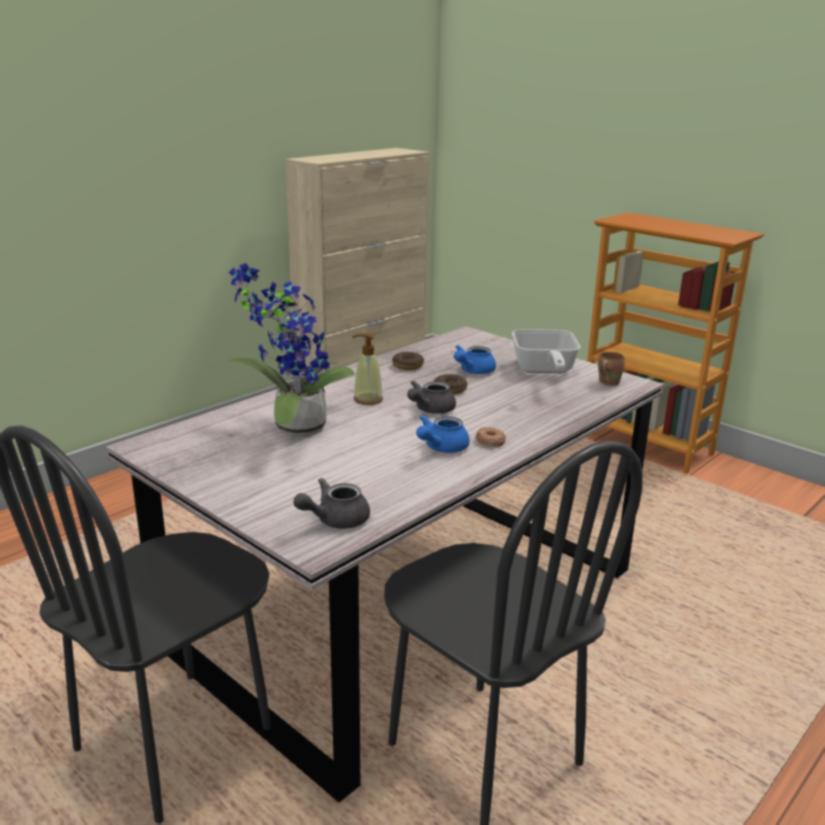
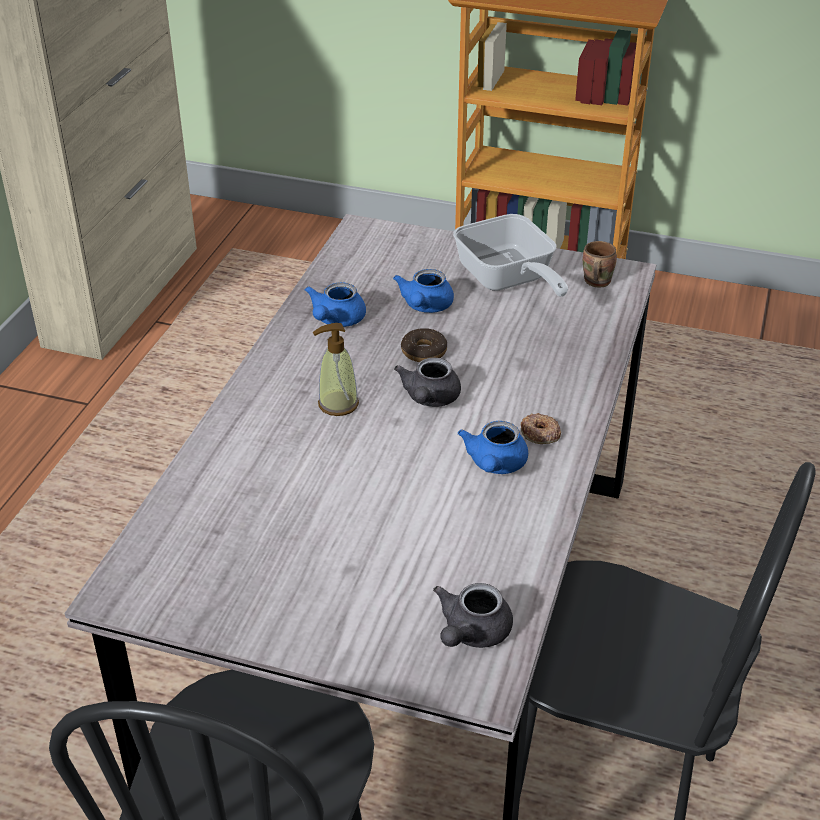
camera: 25 degrees left, 15 degrees up
potted plant [227,263,355,437] -> none
donut [392,352,424,370] -> blue teapot [305,282,366,327]

